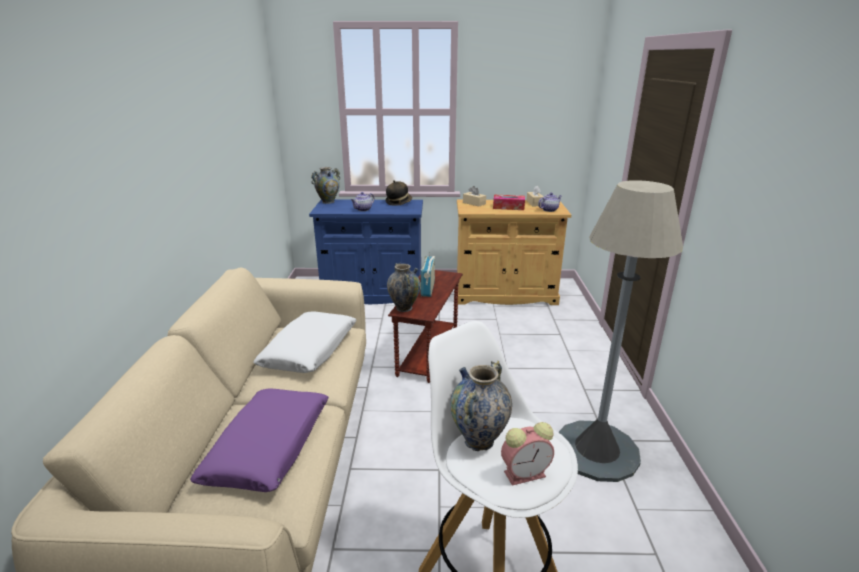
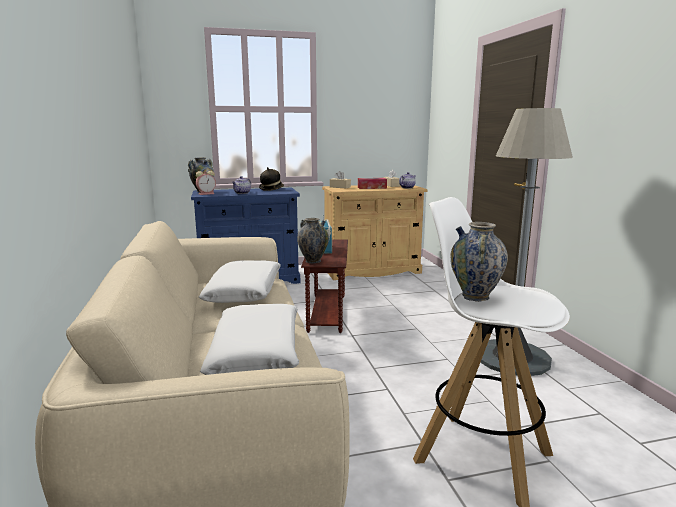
camera: 15 degrees left, 10 degrees down
purple pillow [190,388,329,492] -> white pillow [200,304,299,375]
alarm clock [501,422,554,486] -> alarm clock moved to [196,171,216,195]

